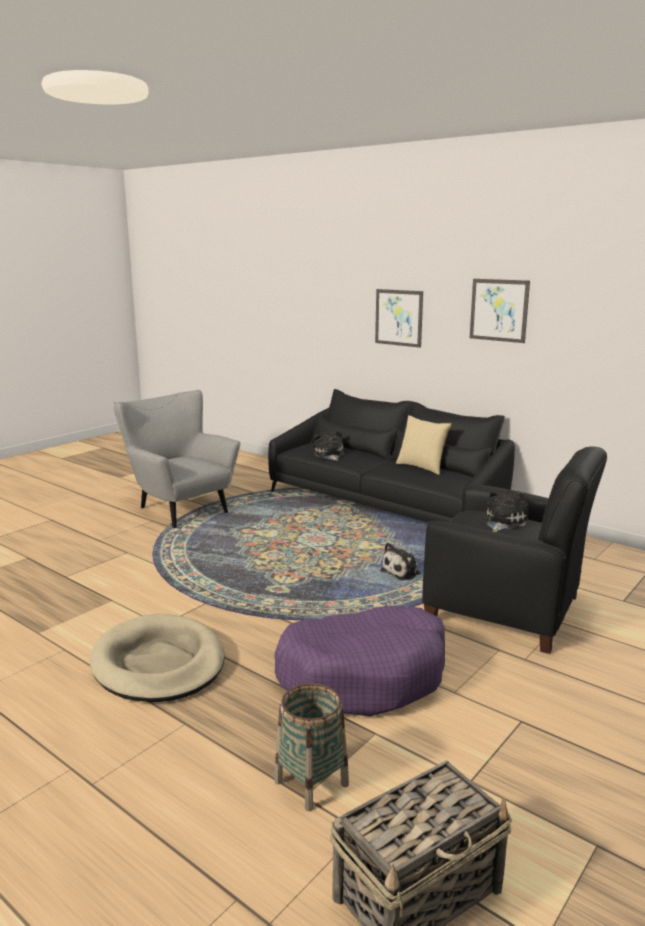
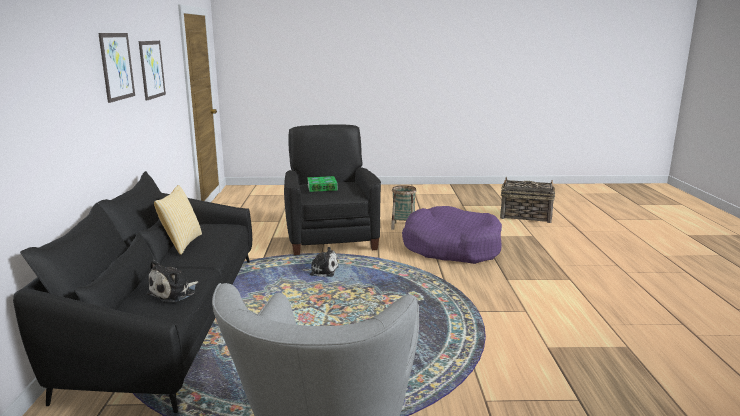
camera: 130 degrees left, 0 degrees up
beige dog bed [90,614,225,702] -> none
basket [274,683,349,811] -> basket moved to [391,185,417,230]
picture [375,289,423,348] -> picture moved to [139,41,166,101]
plush toy [483,490,528,532] -> book [307,176,338,192]

